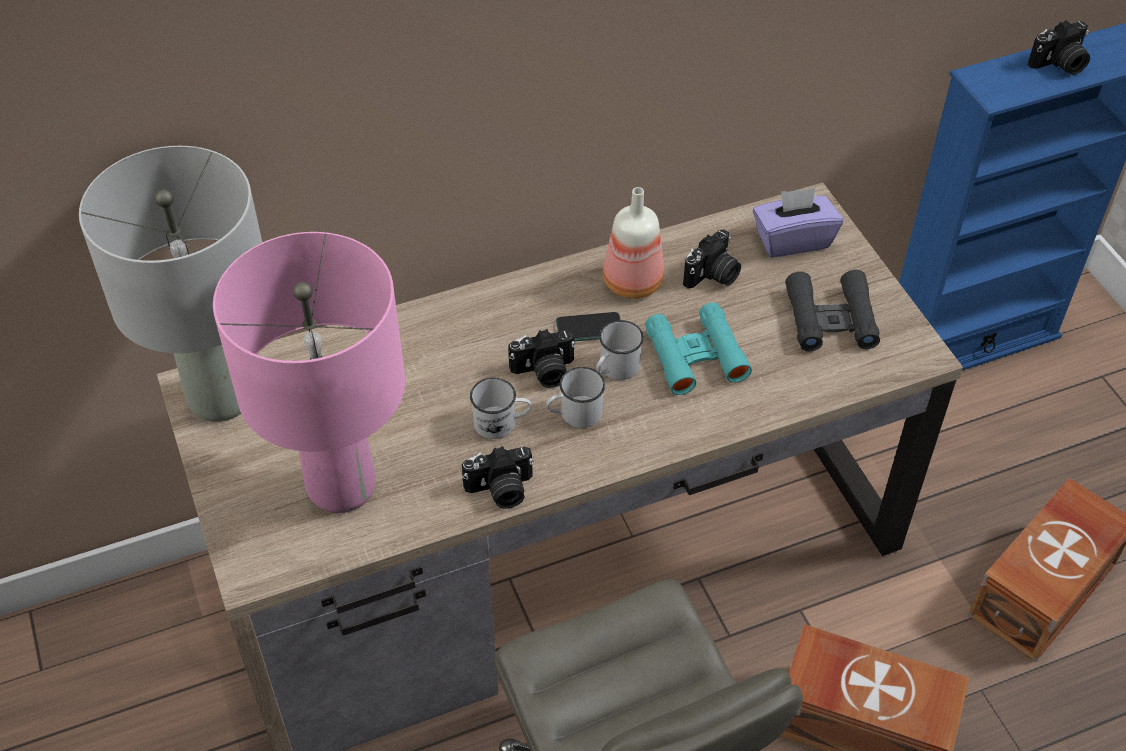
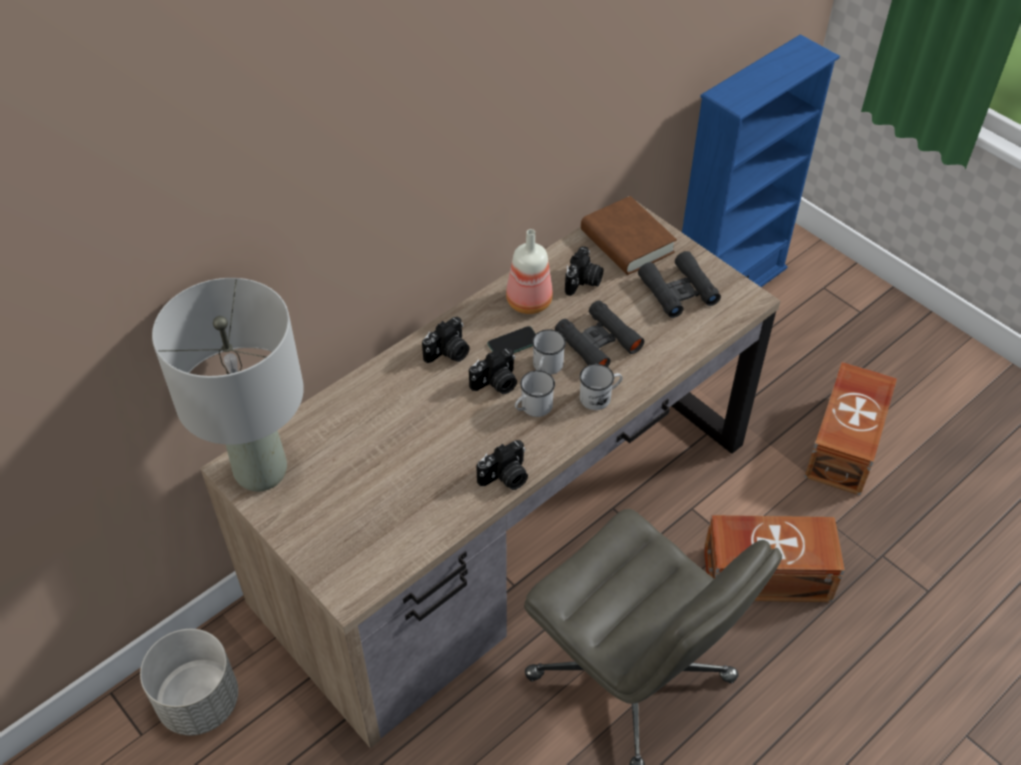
camera: 20 degrees left, 0 degrees up
pink table lamp [213,232,405,513] -> none
white mug [470,378,531,439] -> white mug moved to [580,364,623,410]
turquoise binoculars [645,302,752,395] -> black binoculars [555,300,644,367]
purple tissue box [753,188,843,257] -> brown book [581,196,677,275]
camera [1027,20,1090,75] -> camera moved to [422,317,470,363]
none -> grey planter [140,629,238,735]

